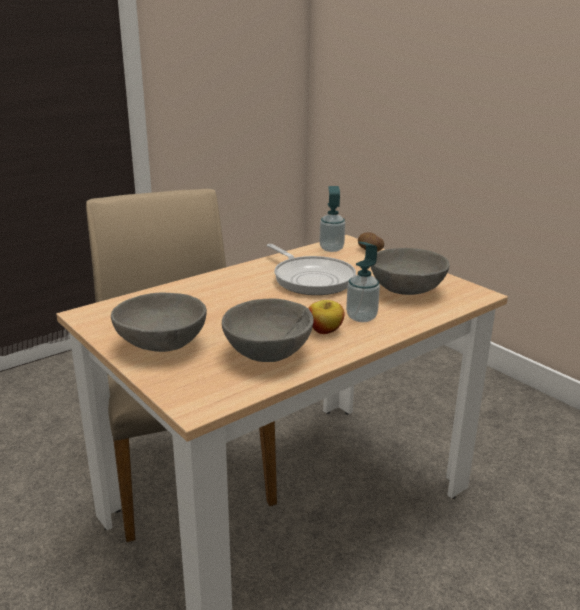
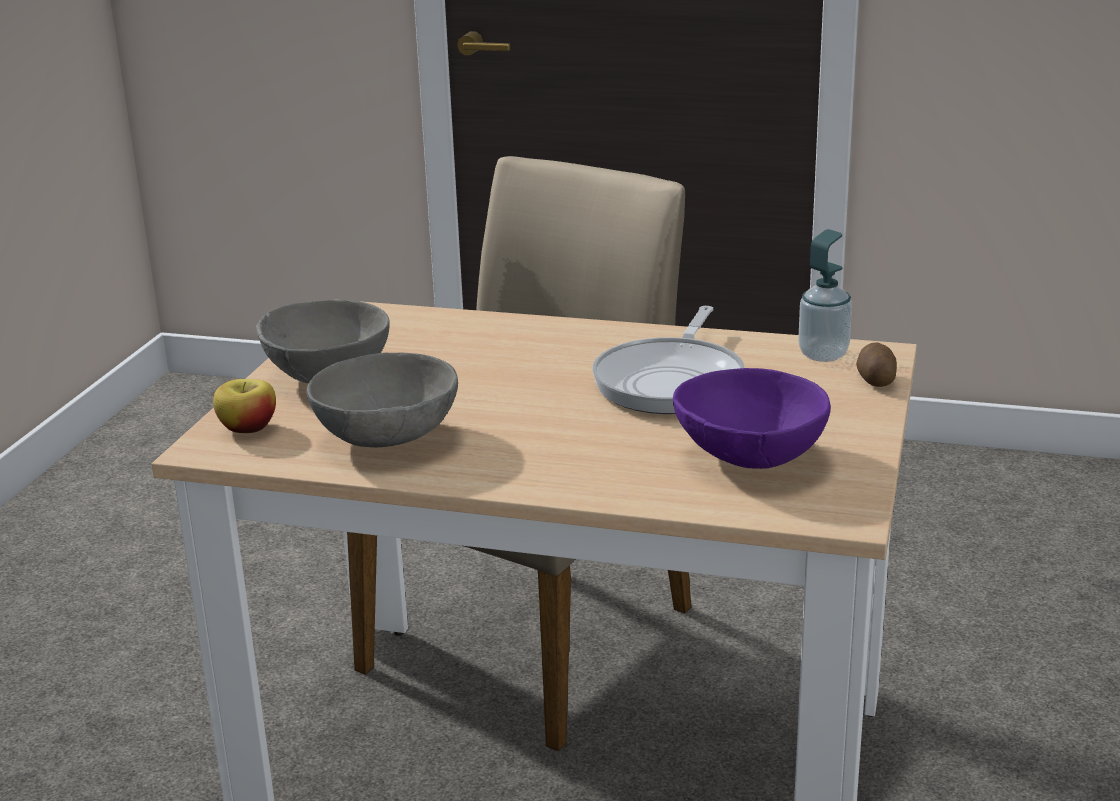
camera: 55 degrees right, 0 degrees up
apple [308,300,345,334] -> apple moved to [213,379,276,433]
soap dispenser [346,242,380,322] -> none
grey bowl [371,248,450,295] -> purple bowl [673,368,831,469]

